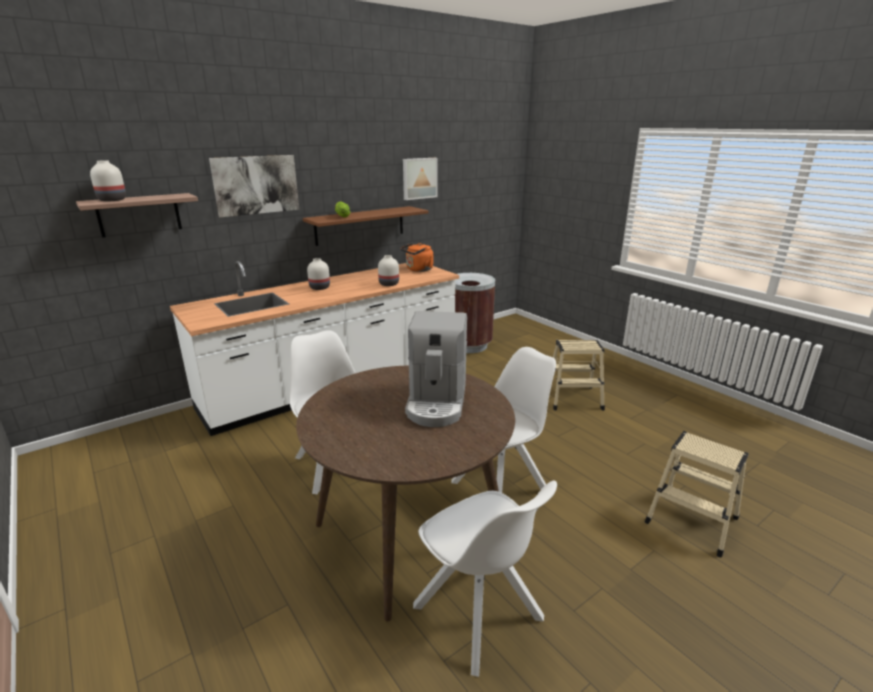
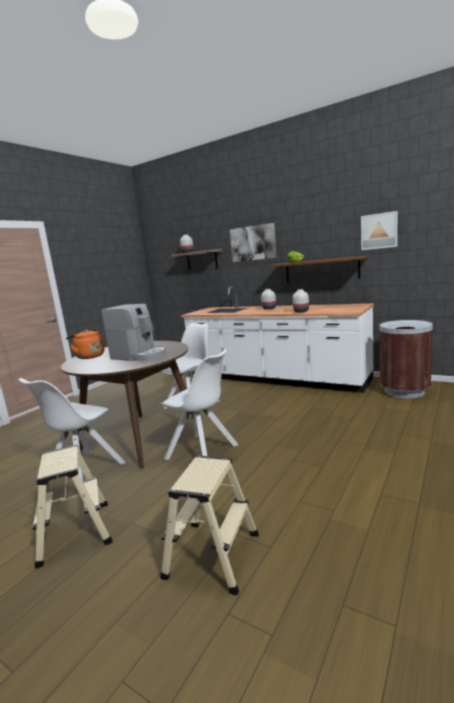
camera: 70 degrees right, 10 degrees down
orange kettle [401,243,433,272] -> orange kettle moved to [66,329,104,359]
coffee machine [405,311,467,427] -> coffee machine turned 135 degrees counterclockwise [101,304,166,361]
beige step ladder [553,340,605,411] -> beige step ladder moved to [32,444,113,569]

